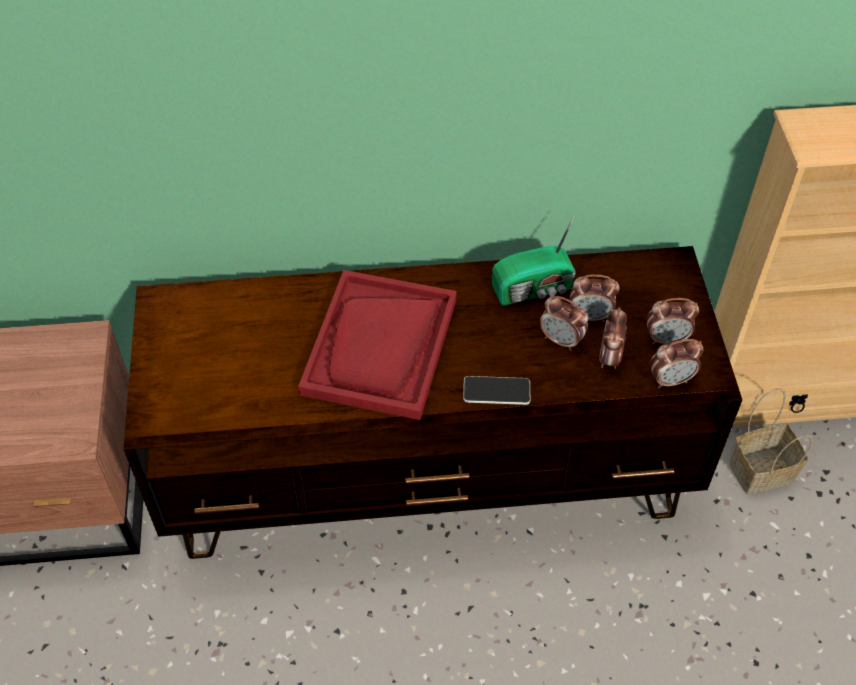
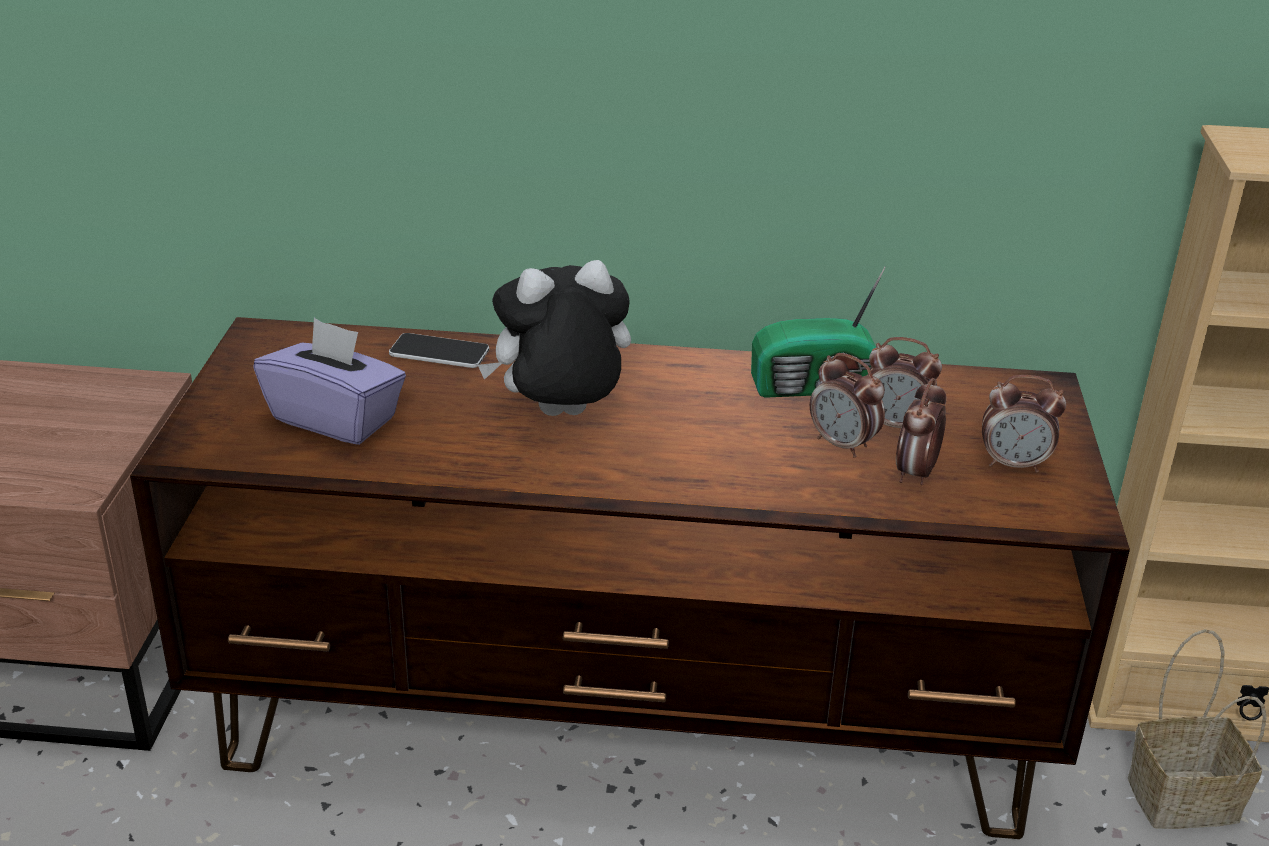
camera: 10 degrees right, 20 degrees down
red tray [298,270,457,420] -> plush toy [478,260,631,416]
phone [463,376,530,405] -> phone moved to [389,333,489,368]
alarm clock [650,339,703,388] -> none
none -> purple tissue box [253,318,406,445]

